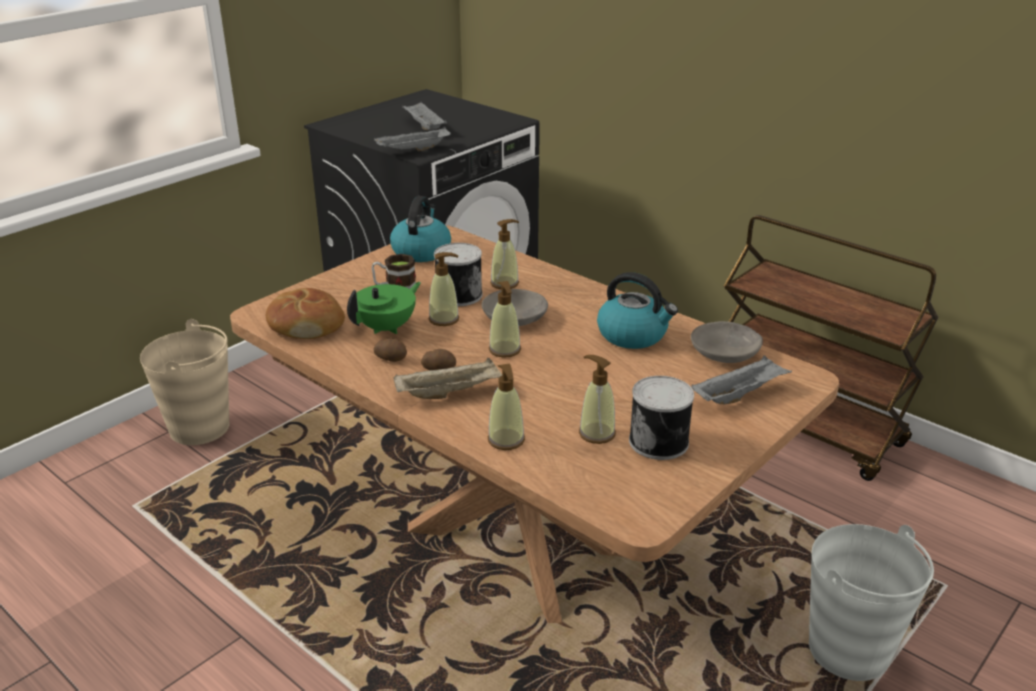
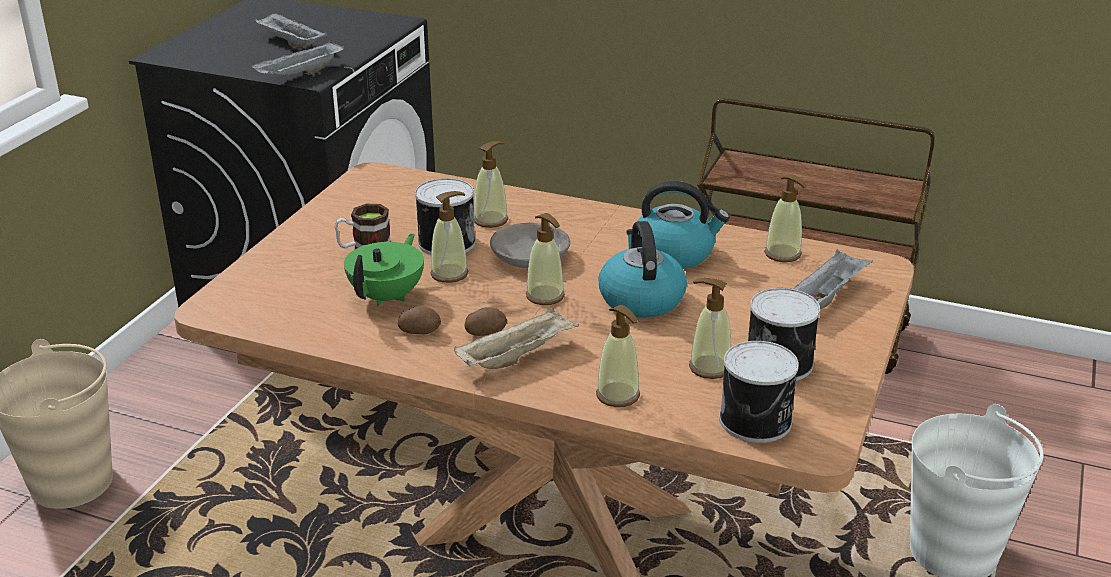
camera: 20 degrees left, 0 degrees up
bread [266,288,345,339] -> none
kettle [390,196,451,262] -> kettle moved to [599,221,687,318]
grey bowl [691,321,763,363] -> soap dispenser [764,174,807,262]
none -> can [719,341,799,443]

